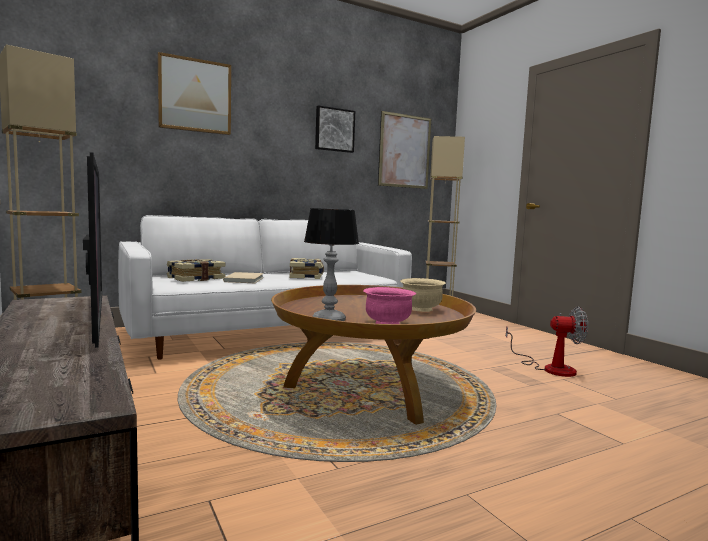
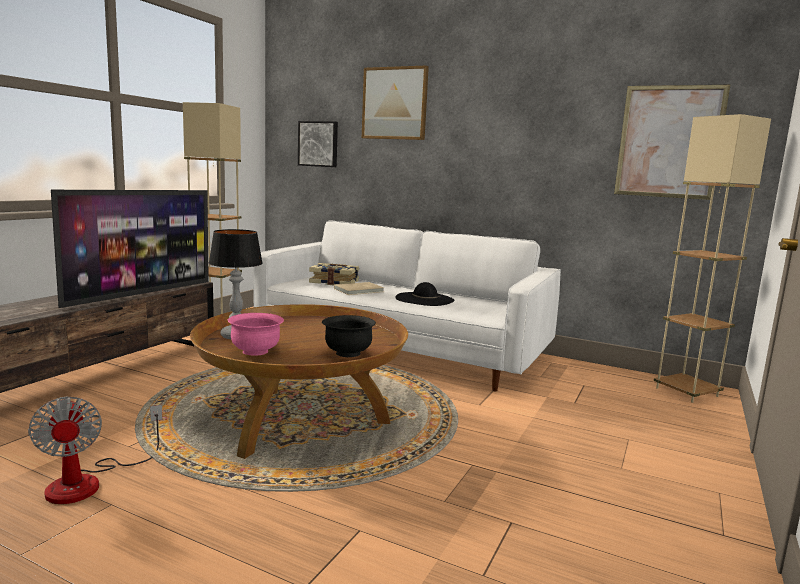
camera: 55 degrees right, 5 degrees up
book [289,258,324,279] -> black hat [396,282,455,306]
picture [315,105,355,153] -> picture moved to [298,121,338,167]
beige bowl [400,278,446,312] -> black bowl [322,315,376,357]
fan [506,307,588,377] -> fan moved to [28,397,162,504]

